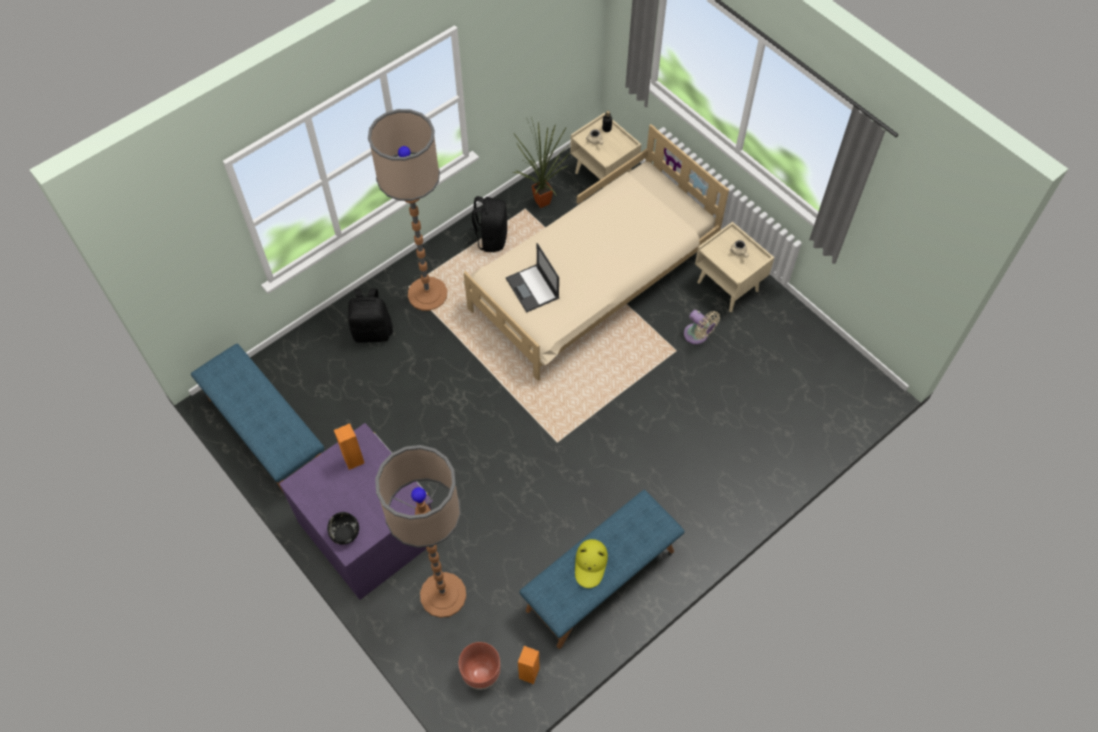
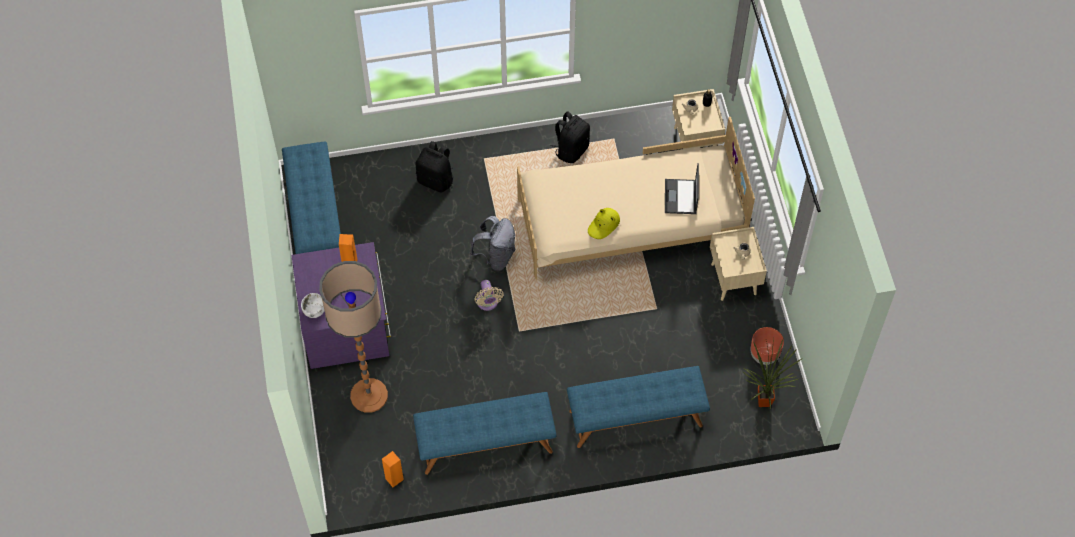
camera: 30 degrees right, 0 degrees up
black bowl [327,512,359,545] -> white bowl [301,293,324,318]
floor lamp [368,109,448,311] -> none
brown planter [459,642,501,690] -> brown planter moved to [751,327,784,365]
laptop [506,243,559,313] -> laptop moved to [665,163,699,214]
potted plant [513,117,570,208] -> potted plant moved to [742,337,803,410]
yellow hat [575,539,608,588] -> yellow hat moved to [588,208,620,239]
beige fan [684,310,720,344] -> beige fan moved to [474,280,504,311]
none -> grey backpack [470,216,516,271]
none -> blue bench [567,366,710,448]

